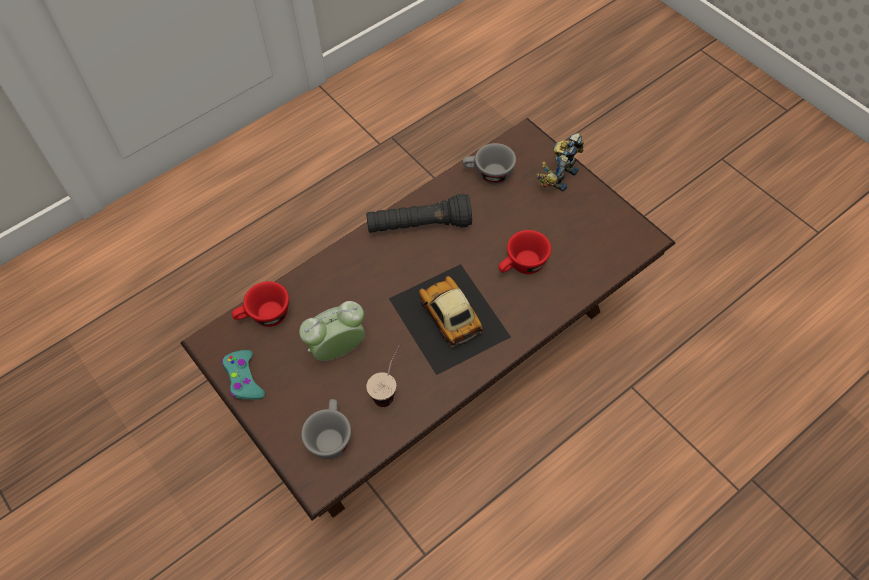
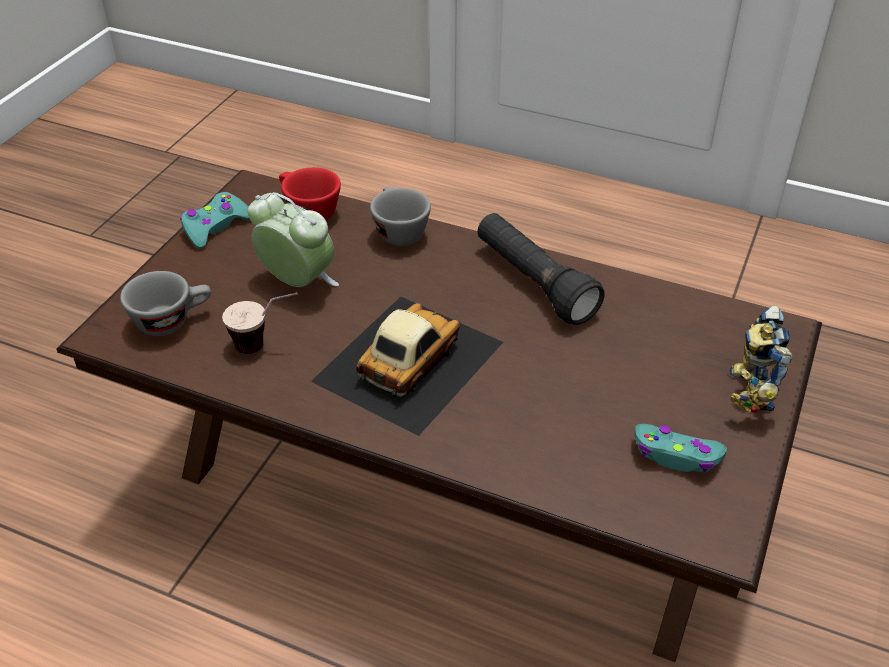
camera: 60 degrees right, 15 degrees down
grey cup [462,143,516,185] -> grey cup moved to [370,187,431,246]
red cup [499,230,551,274] -> none
toy robot [537,133,584,191] -> toy robot turned 90 degrees counterclockwise [730,305,793,414]
none -> turquoise game controller [634,424,727,472]

